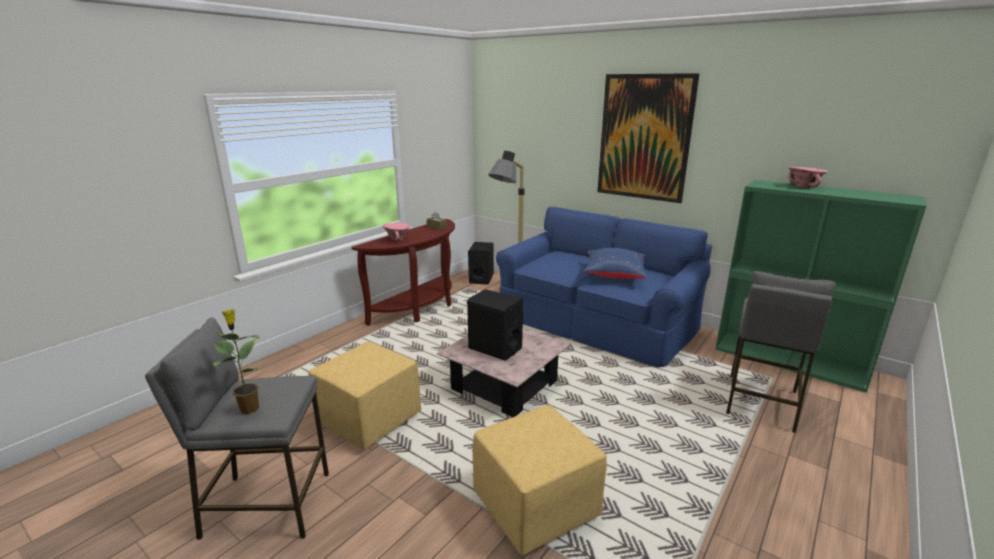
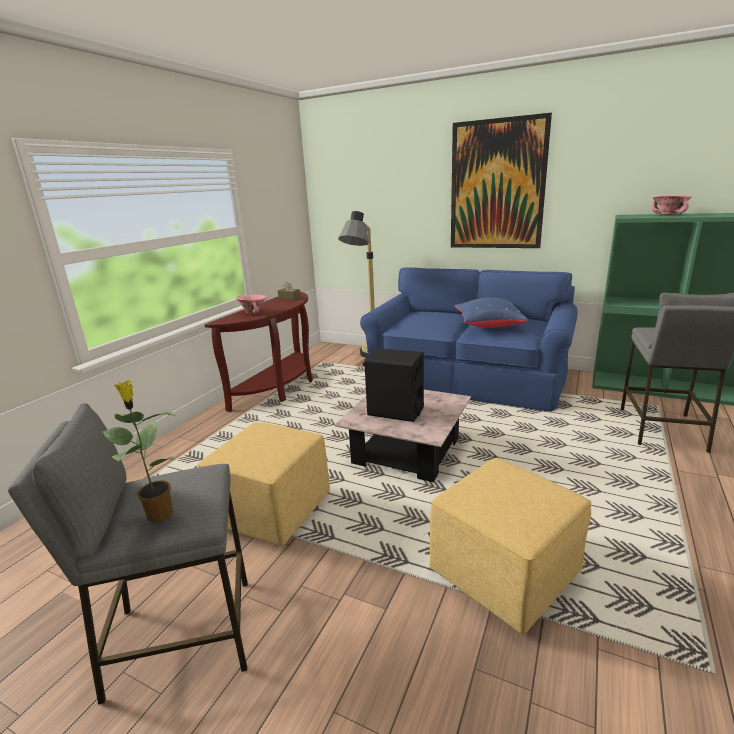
camera: 10 degrees left, 0 degrees up
black speaker [468,242,494,285] -> none

